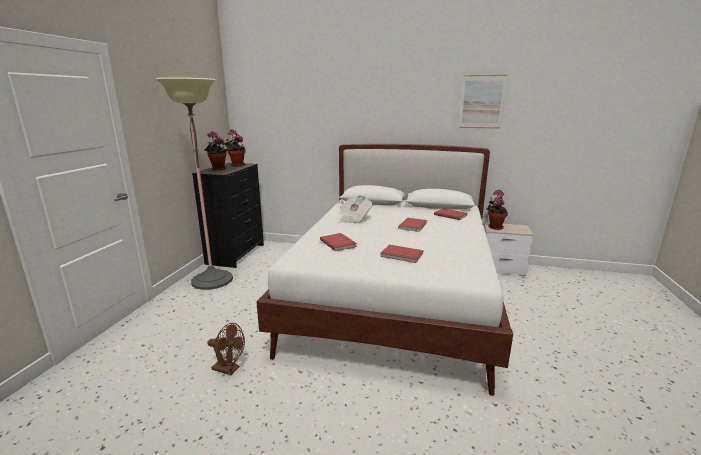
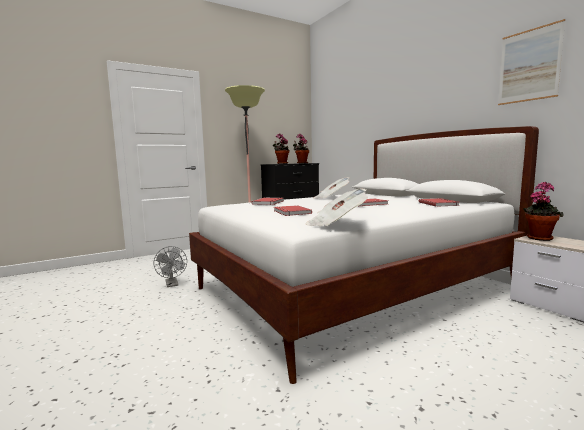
camera: 45 degrees right, 10 degrees down
brown fan [208,323,245,375] -> grey fan [154,246,187,287]
none -> newspaper [306,188,368,226]

